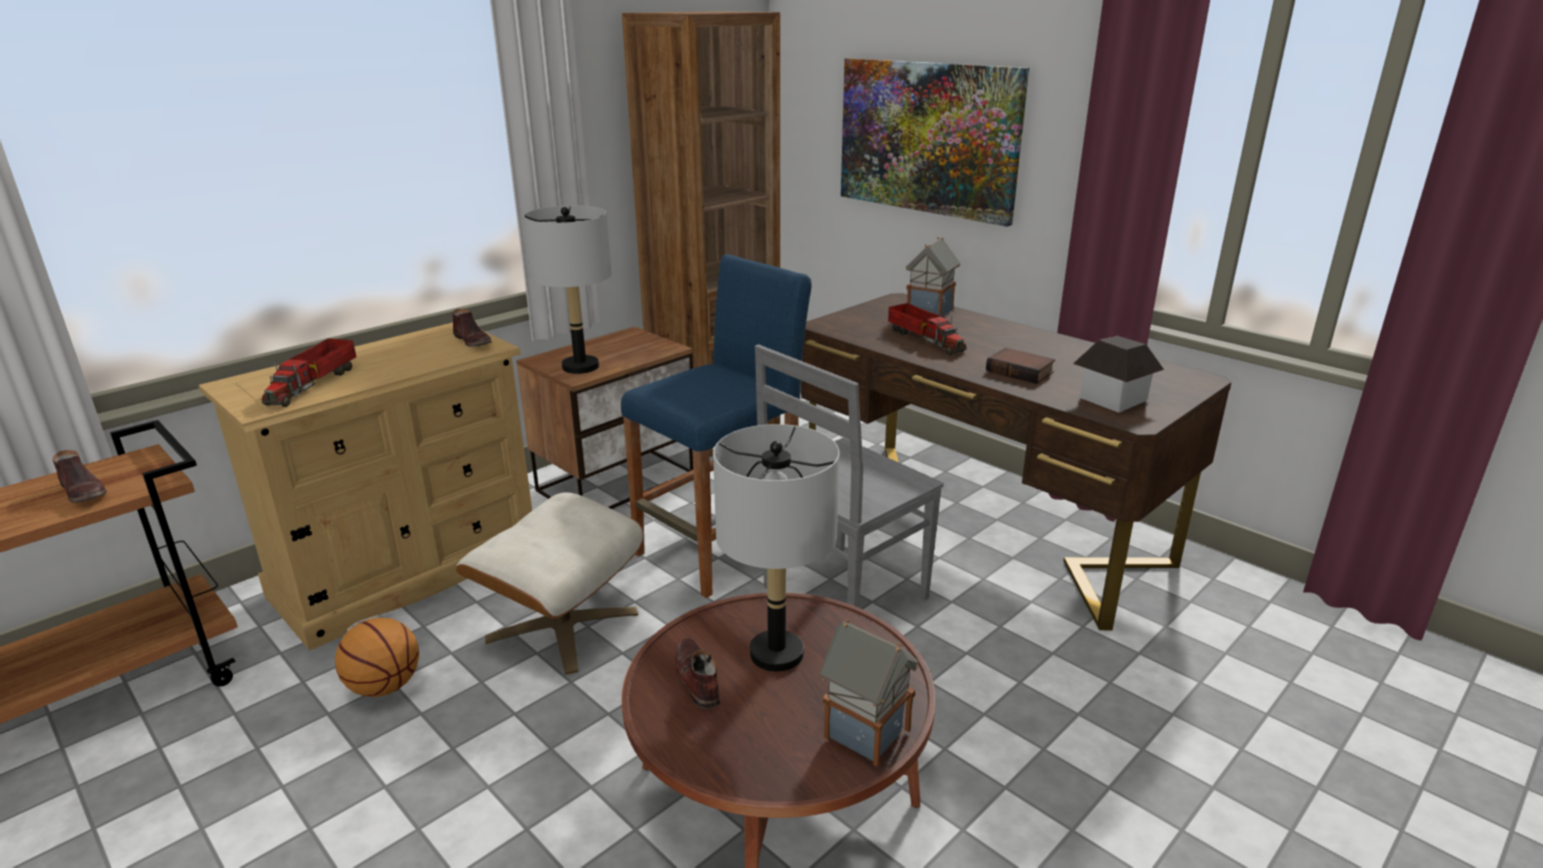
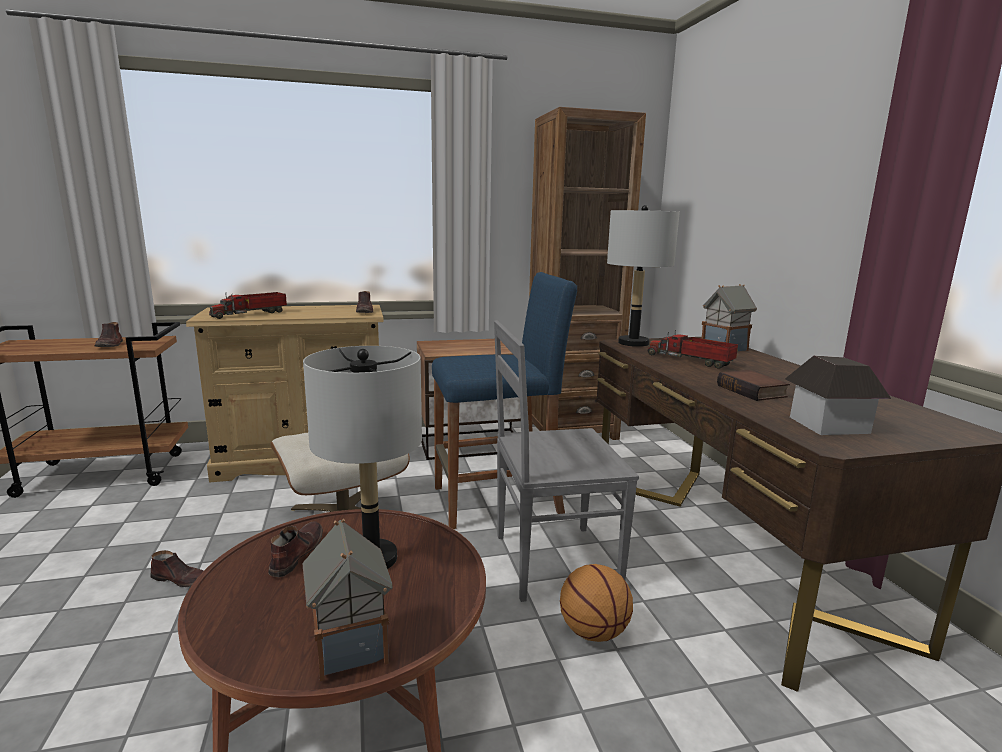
camera: 30 degrees right, 10 degrees down
basketball [335,618,419,697] -> basketball moved to [560,564,633,642]
grey table lamp [523,205,611,374] -> grey table lamp moved to [607,205,680,347]
picture [841,58,1029,227] -> none
toy truck [888,303,966,355] -> toy truck turned 135 degrees clockwise [647,330,738,369]
none -> brown shoe [150,550,204,587]

